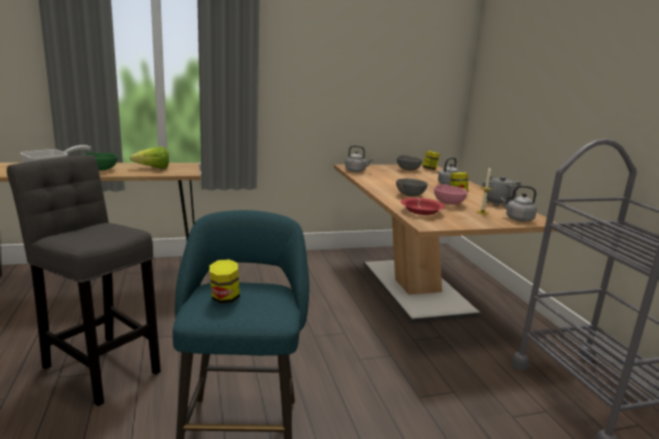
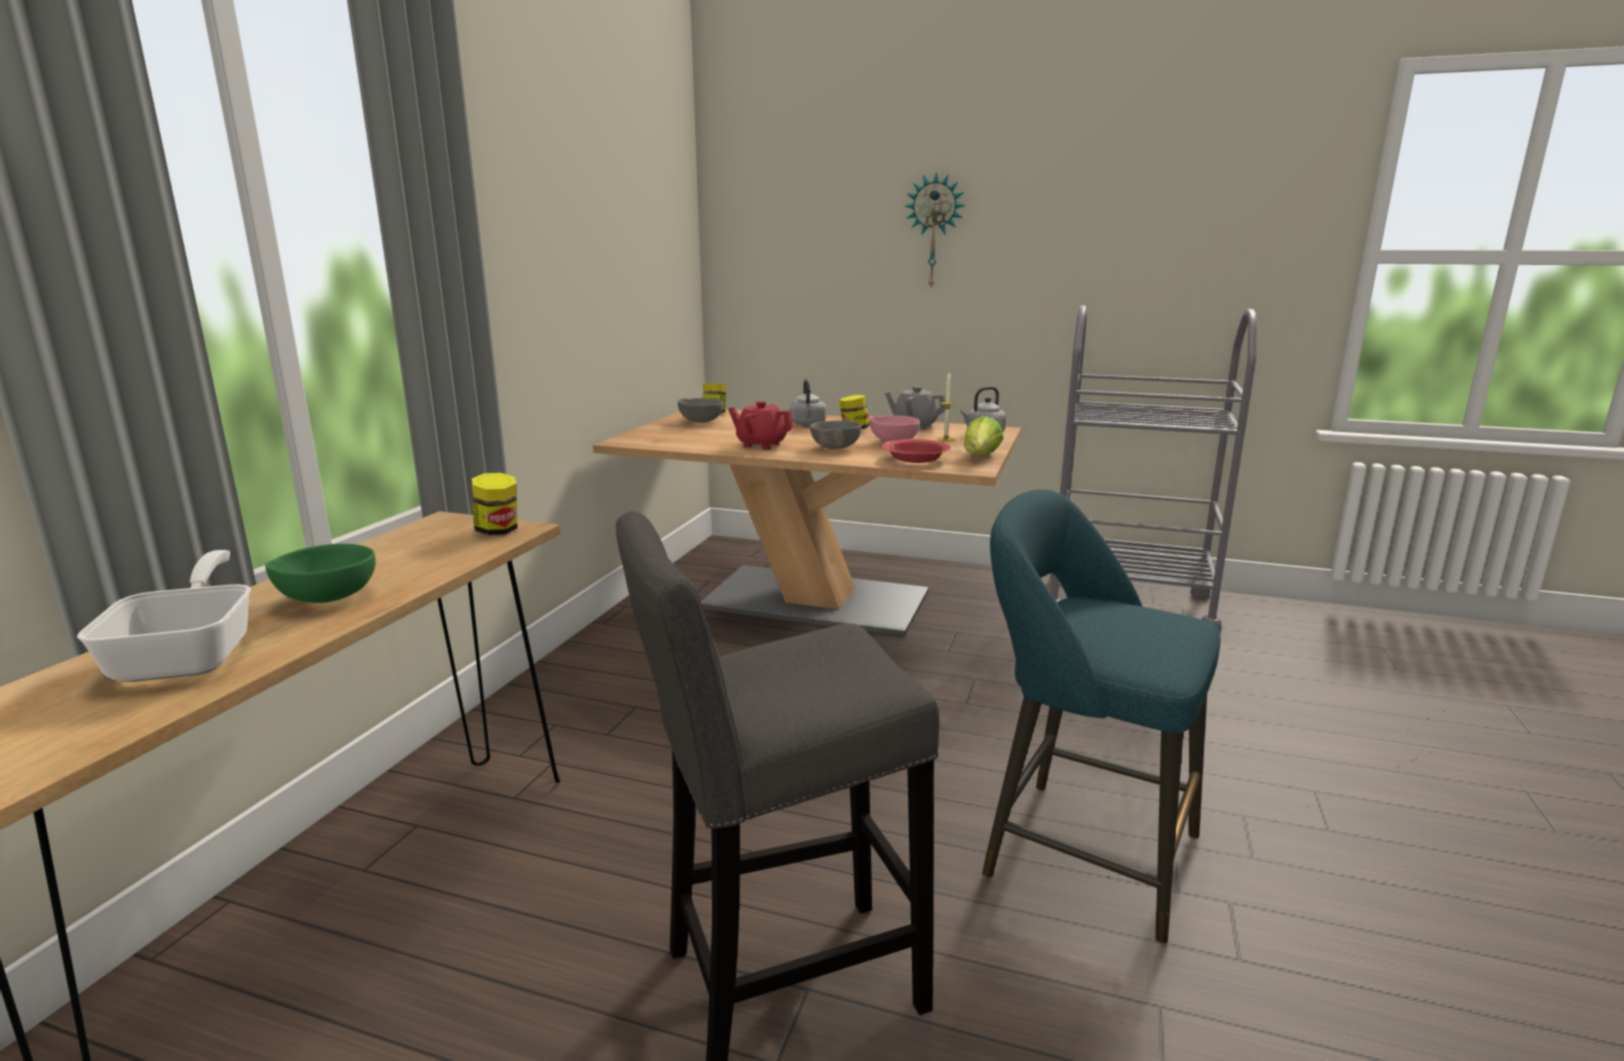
camera: 55 degrees left, 0 degrees up
lettuce [130,147,169,169] -> lettuce moved to [964,416,1004,455]
jar [209,259,240,304] -> jar moved to [472,473,517,535]
grey kettle [345,145,373,172] -> none
none -> red teapot [728,401,794,449]
none -> wall clock [905,172,966,290]

